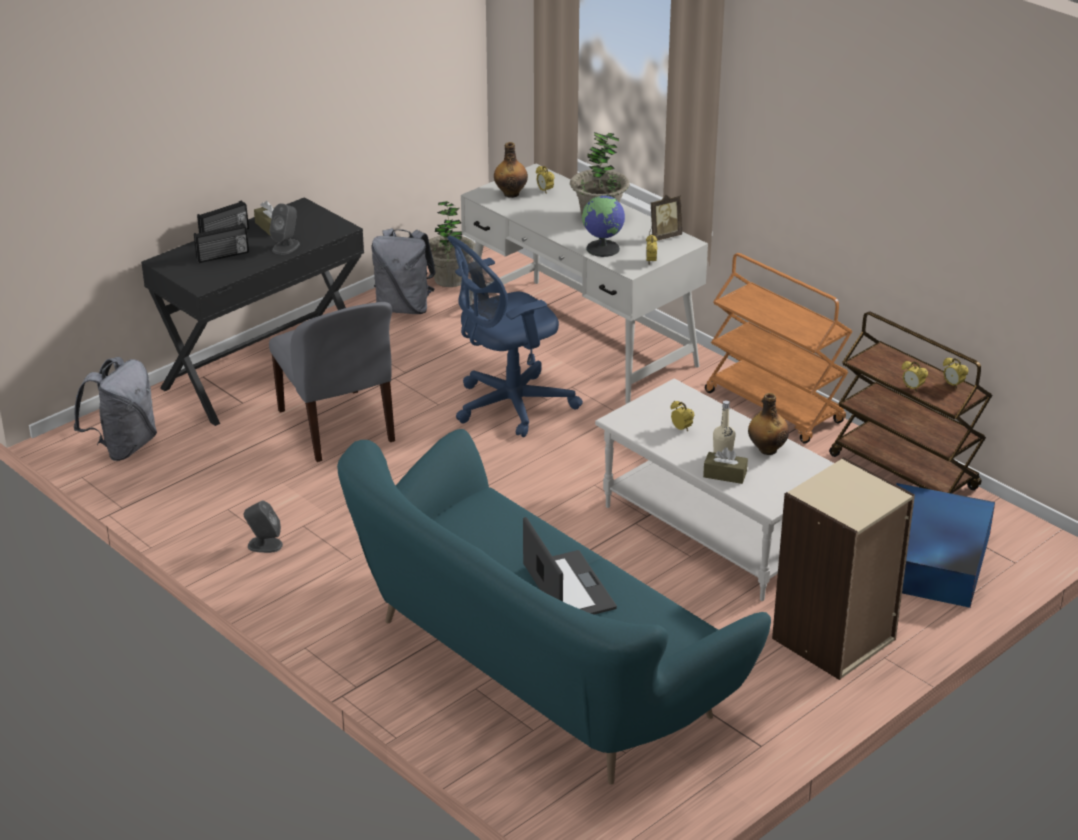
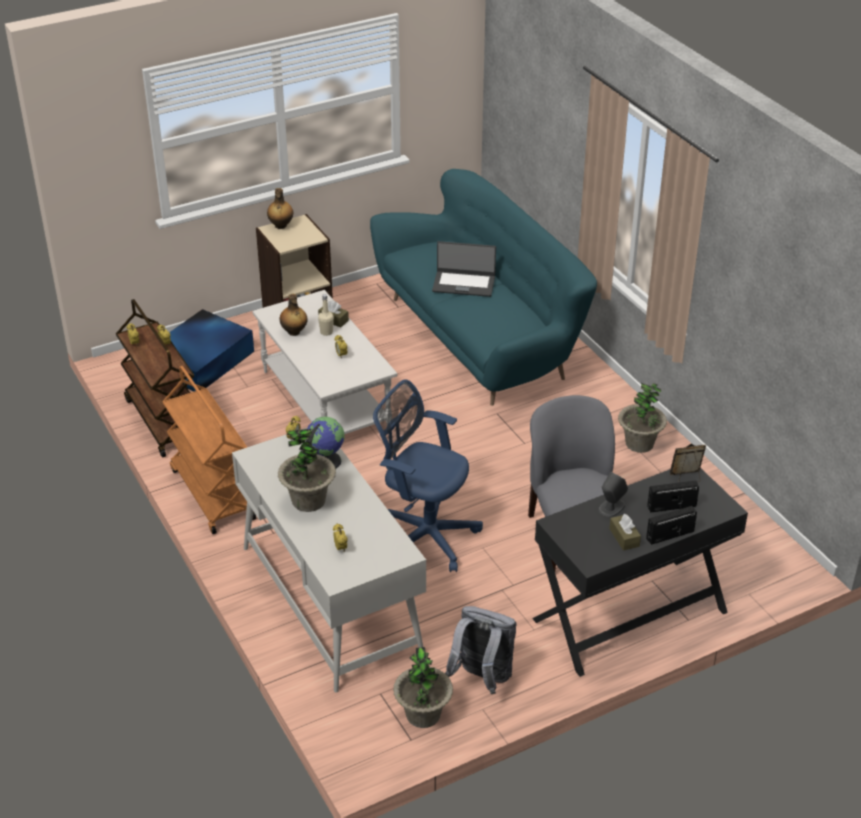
camera: 165 degrees left, 5 degrees up
grey backpack [73,357,157,461] -> none
grey speaker [243,501,283,553] -> potted plant [618,383,667,453]
blue office chair [447,236,583,437] -> blue office chair turned 135 degrees counterclockwise [373,379,483,572]
bottle [494,142,528,198] -> bottle moved to [267,188,293,229]
laptop [523,517,617,615] -> laptop turned 75 degrees counterclockwise [432,241,496,297]
picture frame [649,195,682,241] -> picture frame moved to [670,444,706,483]

